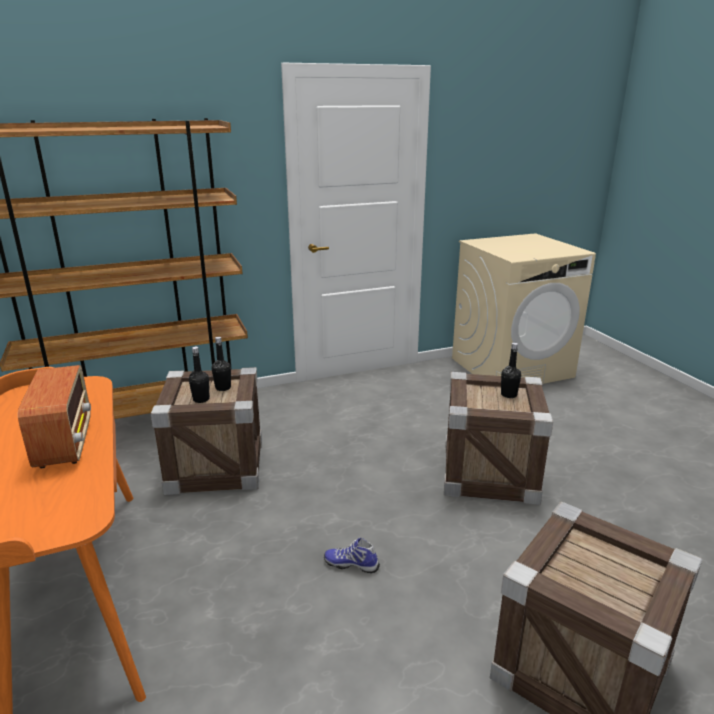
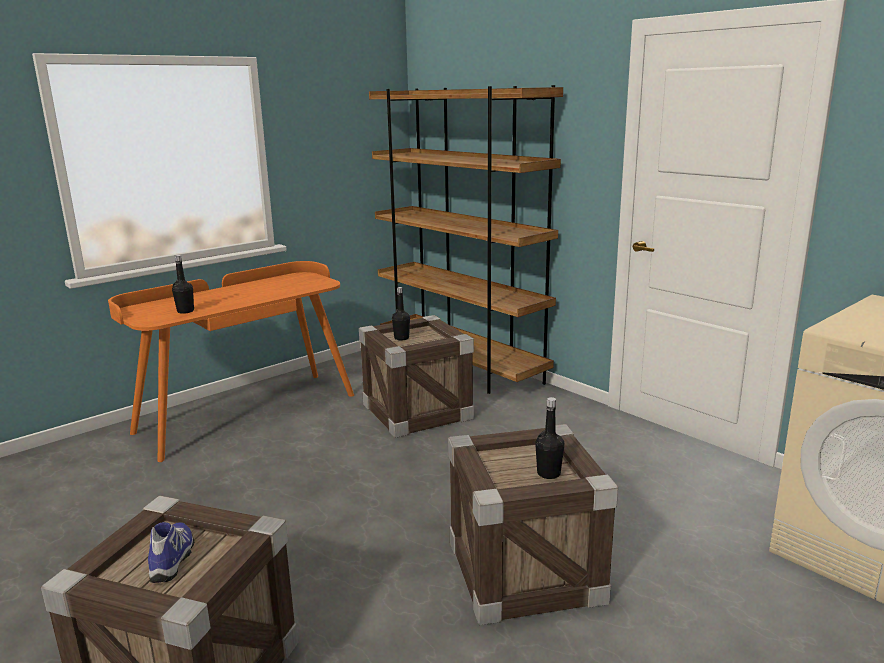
camera: 70 degrees right, 5 degrees down
radio [18,365,91,469] -> none
black bottle [212,337,231,391] -> black bottle moved to [172,255,194,314]
shoe [324,538,380,573] -> shoe moved to [148,522,194,583]

